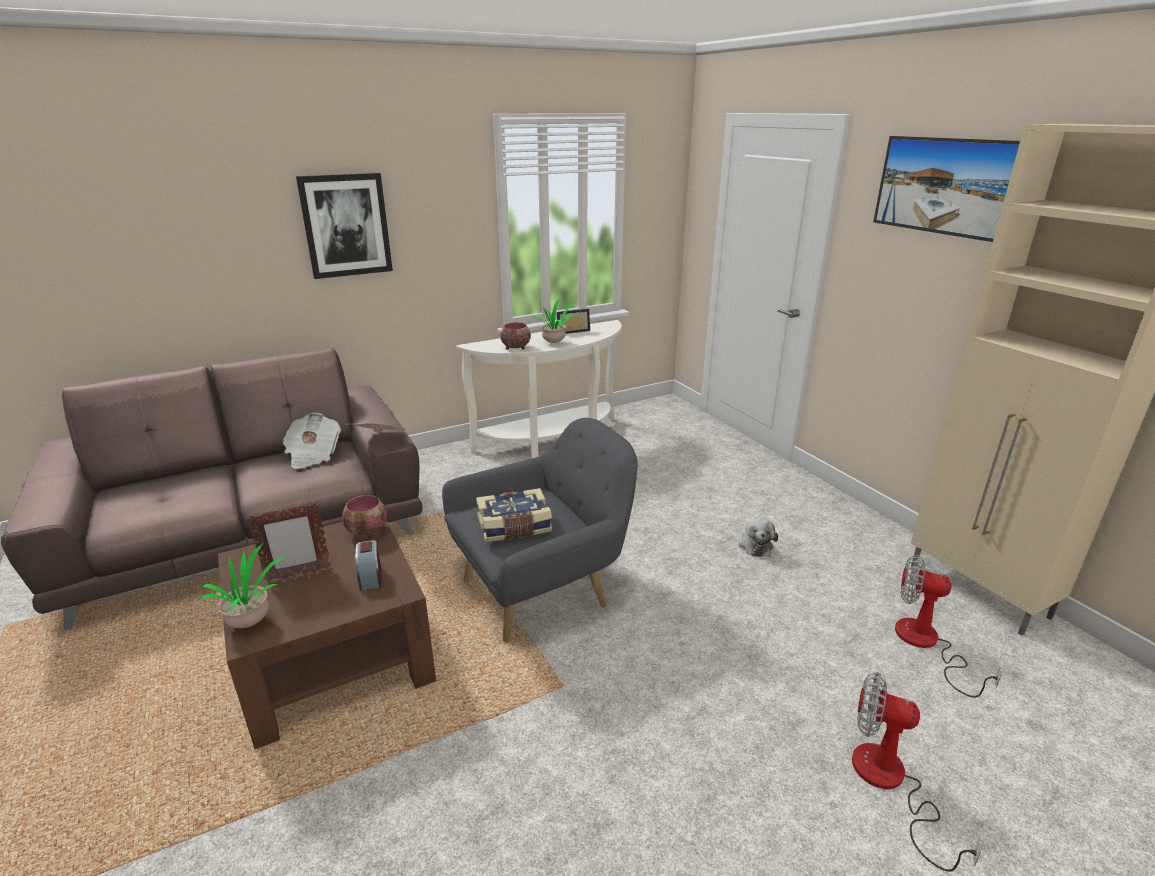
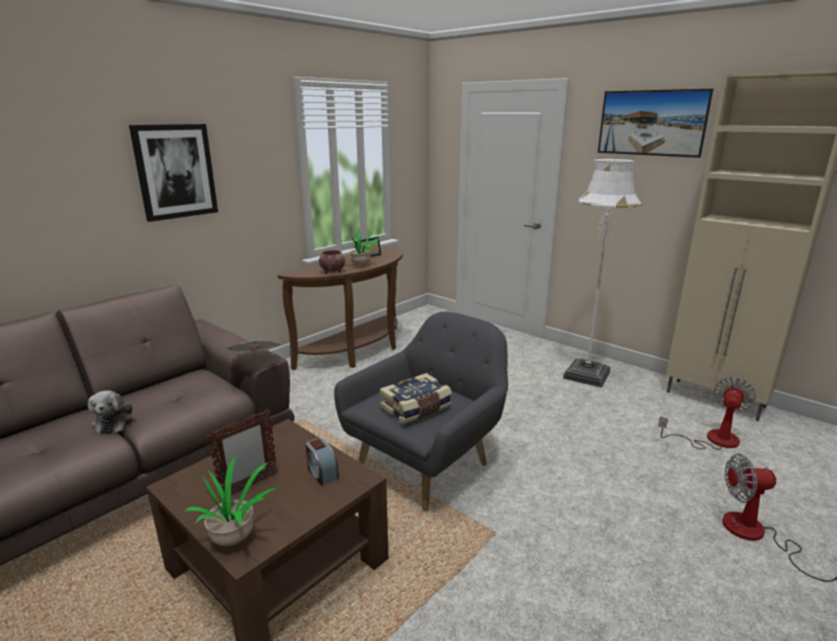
camera: 20 degrees left, 5 degrees down
newspaper [282,413,341,469] -> none
bowl [342,495,387,538] -> none
white console table [456,320,622,459] -> brown console table [278,246,403,370]
plush toy [739,518,778,557] -> plush toy moved to [88,391,133,434]
fan [895,555,1002,698] -> fan turned 120 degrees clockwise [658,377,756,450]
none -> white floor lamp [563,158,642,388]

